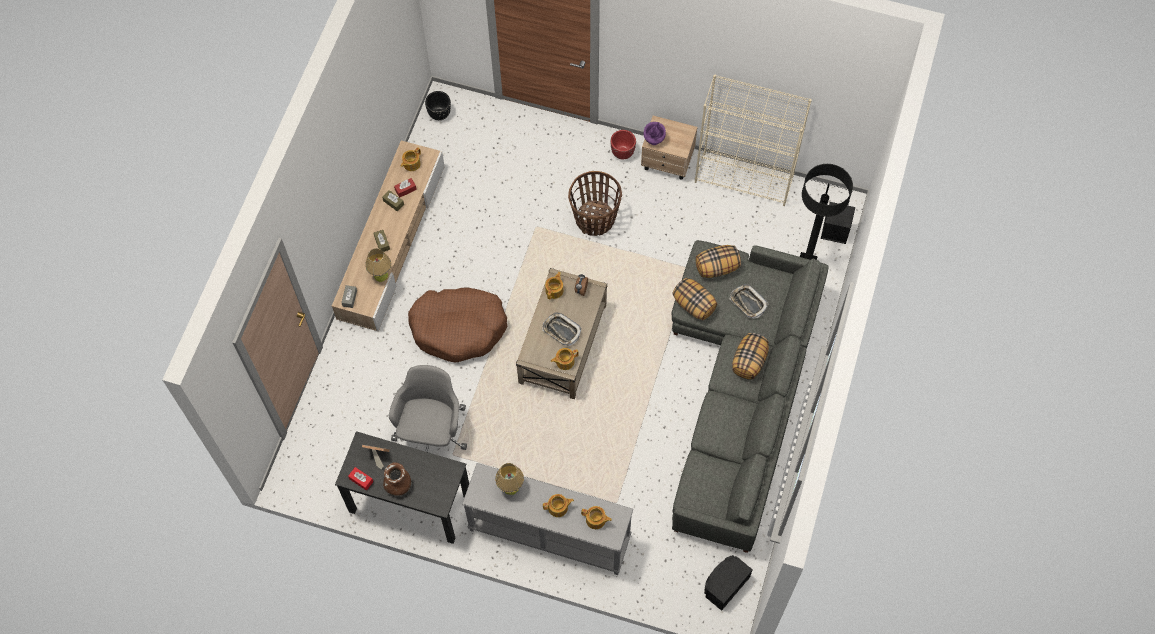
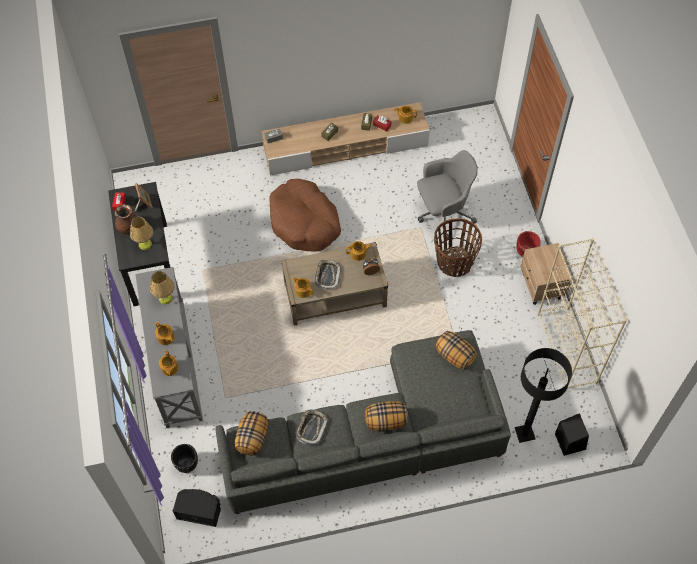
camera: 60 degrees right, 5 degrees down
table lamp [365,248,391,282] -> table lamp moved to [130,217,154,250]
grey office chair [389,365,467,452] -> grey office chair moved to [417,150,478,239]
black planter [425,91,451,120] -> black planter moved to [171,444,198,473]
purple vase [643,122,666,145] -> none
pillow [672,278,717,320] -> pillow moved to [235,411,268,456]
tray [729,284,768,319] -> tray moved to [296,409,328,444]

